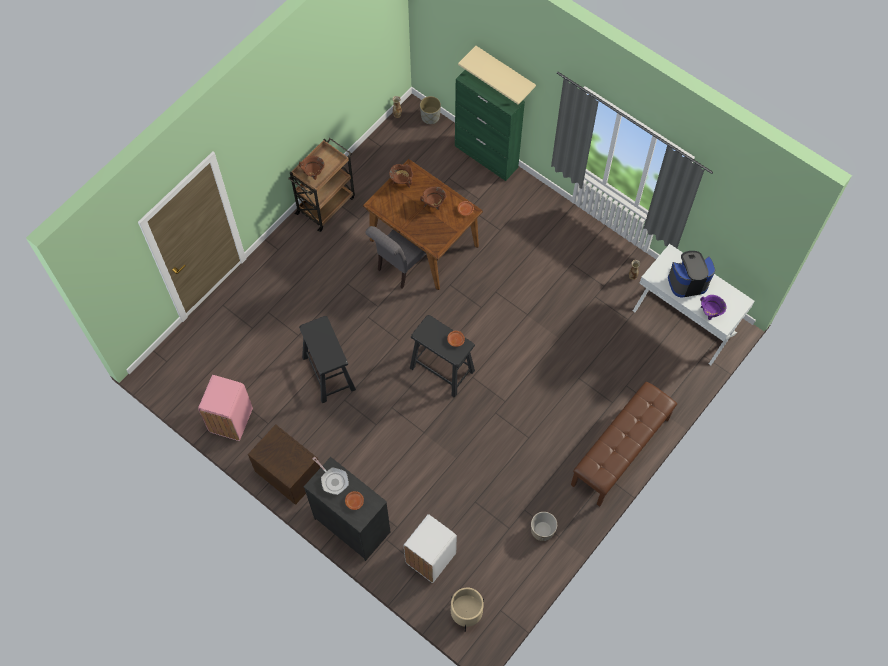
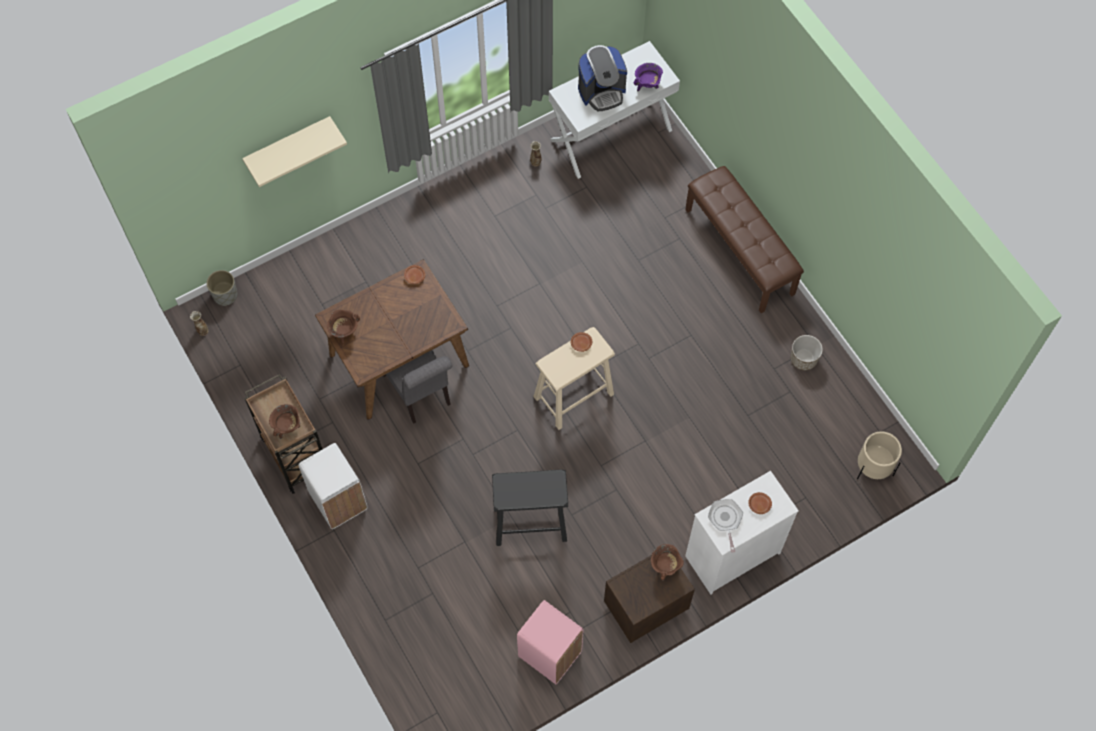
camera: 70 degrees left, 0 degrees up
black dresser [304,457,391,561] -> white dresser [685,471,799,594]
frying pan [312,457,349,495] -> frying pan turned 75 degrees counterclockwise [708,499,743,552]
white trash can [404,514,457,583] -> white trash can moved to [298,443,368,529]
black stool [410,315,475,397] -> beige stool [533,327,615,430]
brown cooking pot [420,187,446,210] -> brown cooking pot moved to [651,544,684,581]
green cabinet [455,70,525,181] -> none
coffee machine [668,251,715,298] -> coffee machine turned 120 degrees counterclockwise [578,45,627,111]

